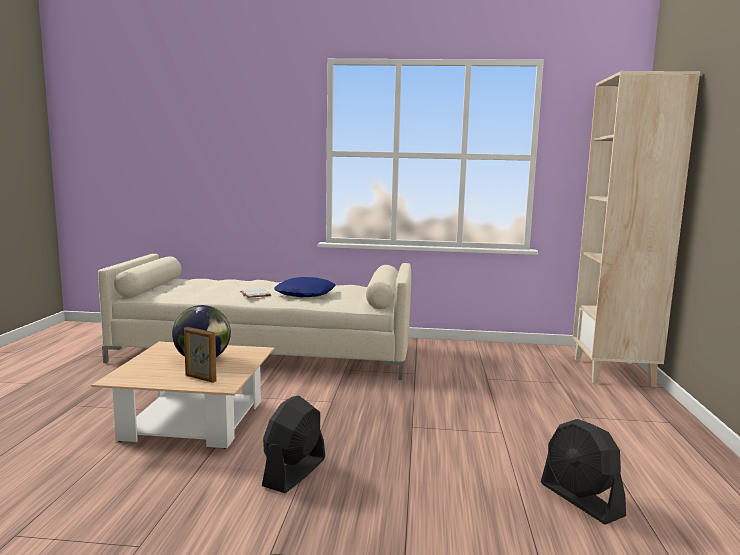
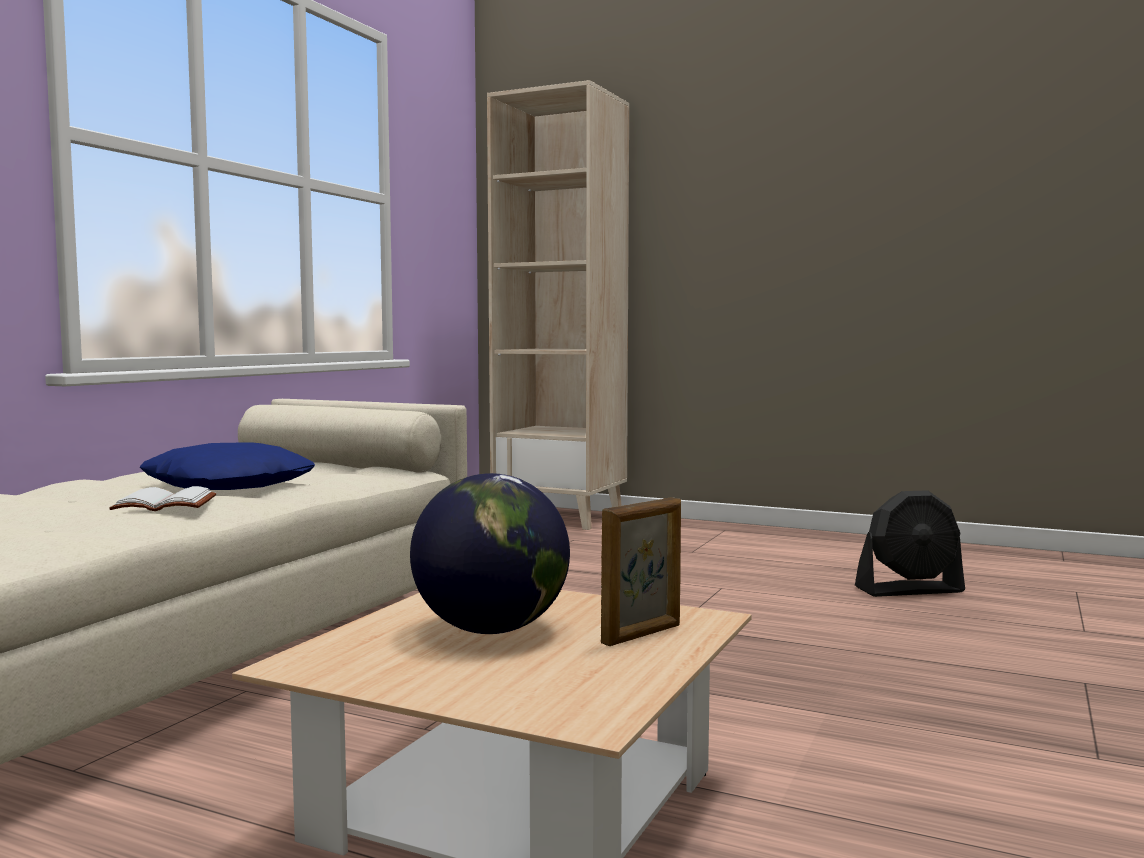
camera: 70 degrees left, 5 degrees down
black fan [262,395,325,493] -> none

